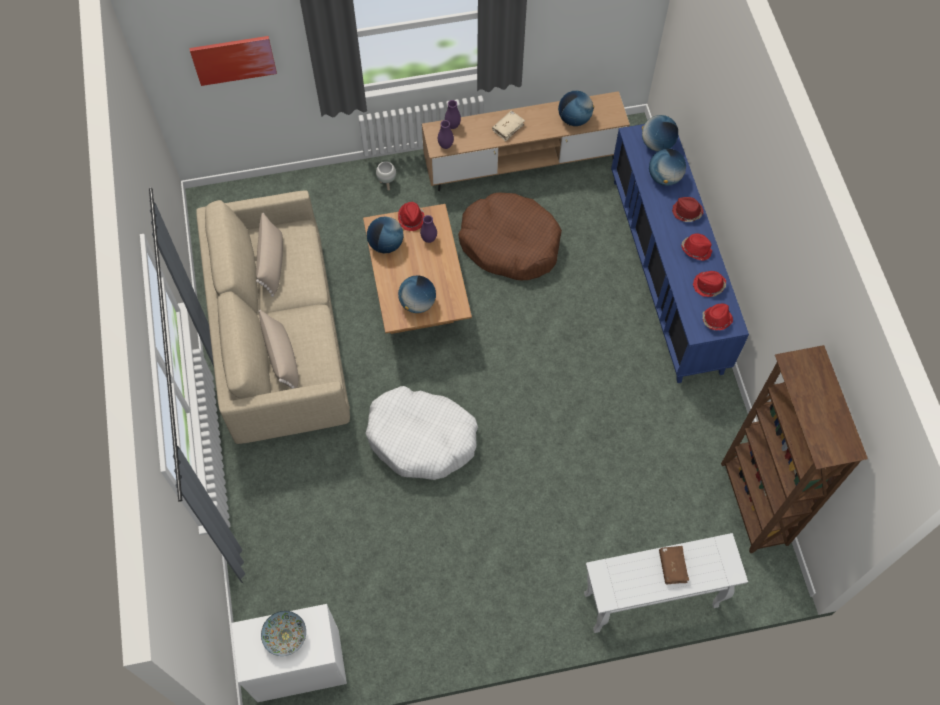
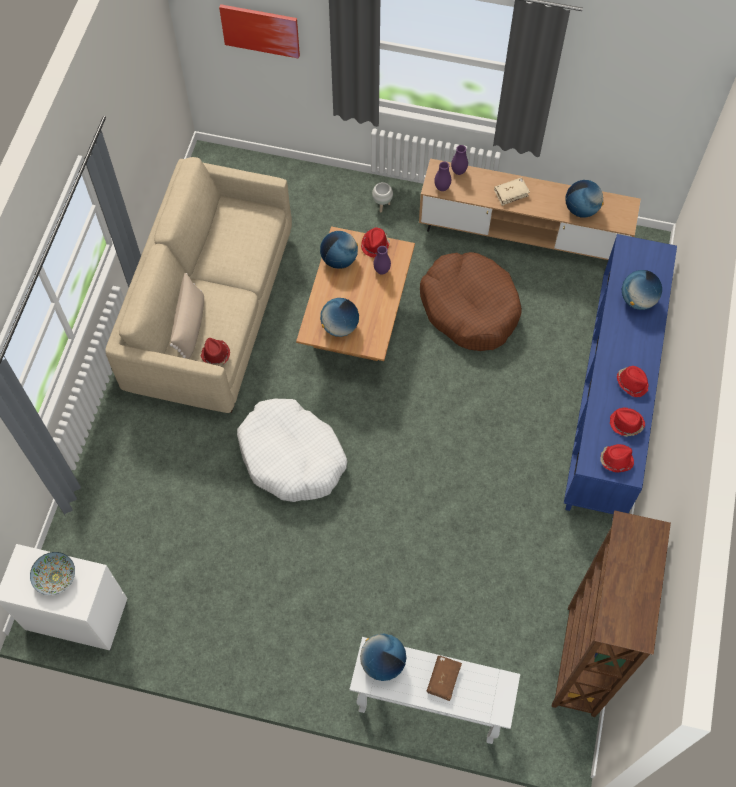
camera: 25 degrees right, 0 degrees up
beige pillow [256,213,283,297] -> none
globe [642,115,678,152] -> globe moved to [360,634,406,681]
red hat [672,197,704,222] -> red hat moved to [201,338,230,366]

